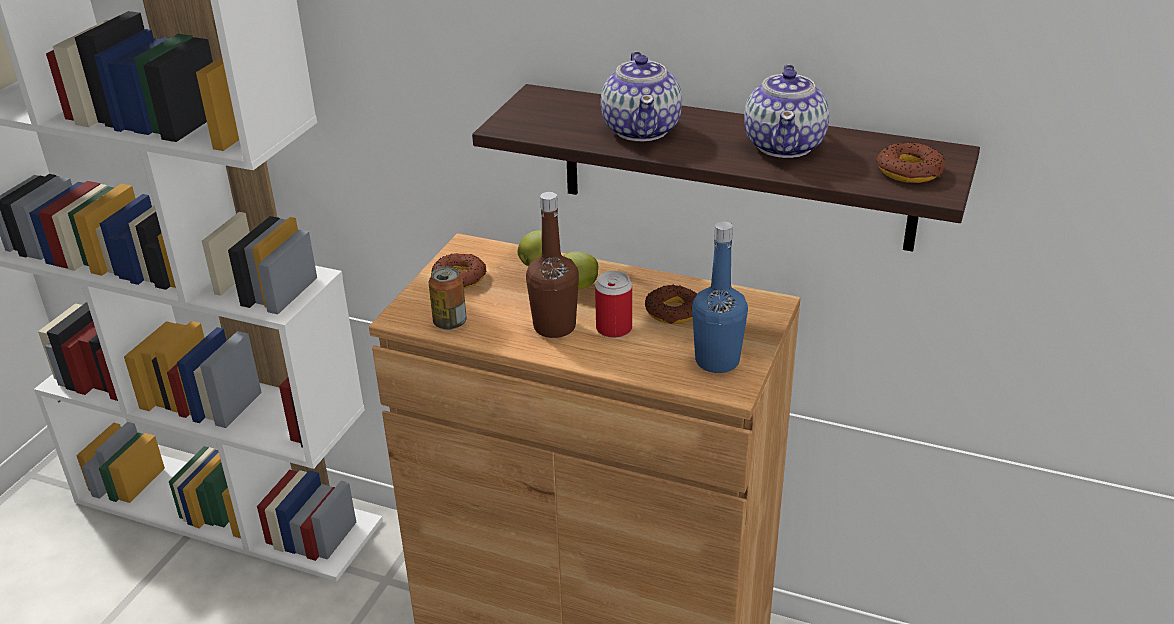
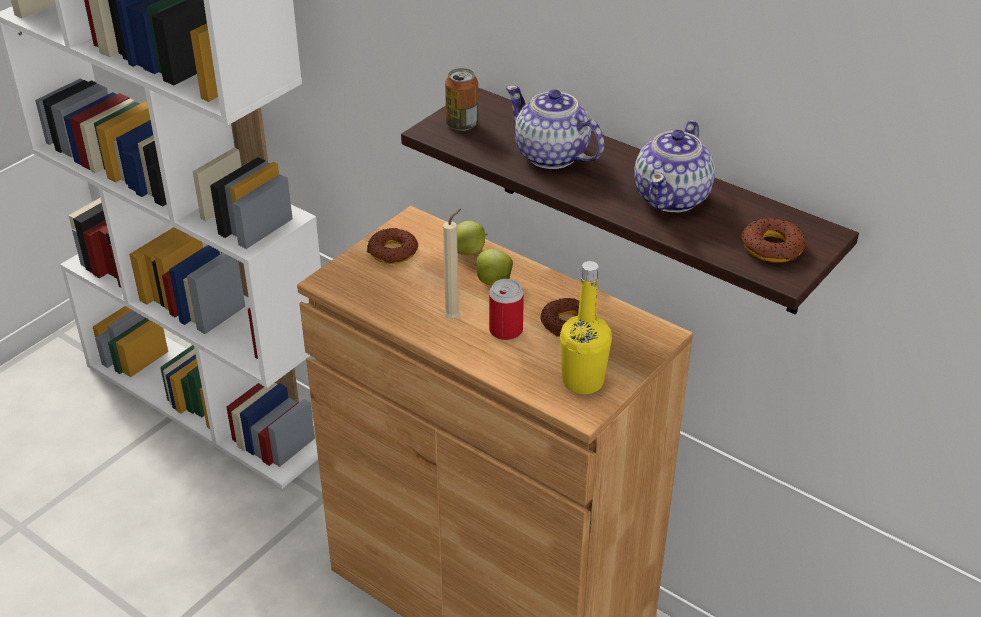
camera: 15 degrees right, 5 degrees up
can [429,266,467,330] -> can moved to [445,68,478,131]
brown bottle [526,192,579,338] -> beige candle [443,209,461,319]
teapot [601,51,682,141] -> teapot turned 120 degrees clockwise [506,85,604,169]
blue bottle [692,221,748,373] -> yellow bottle [560,261,612,395]

